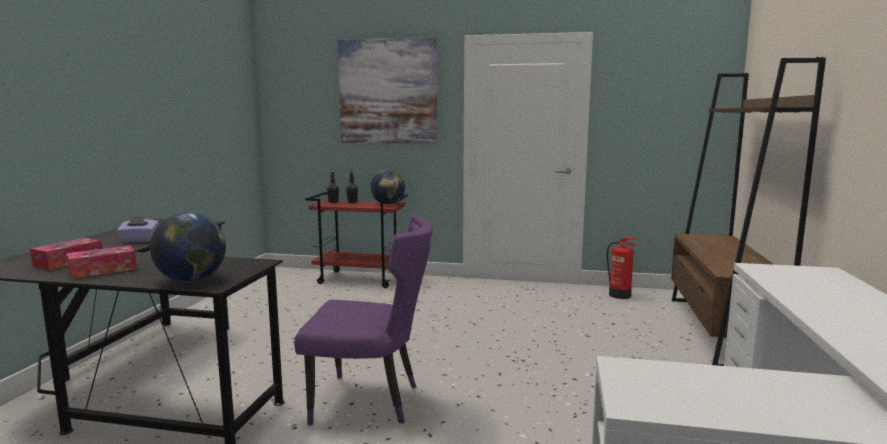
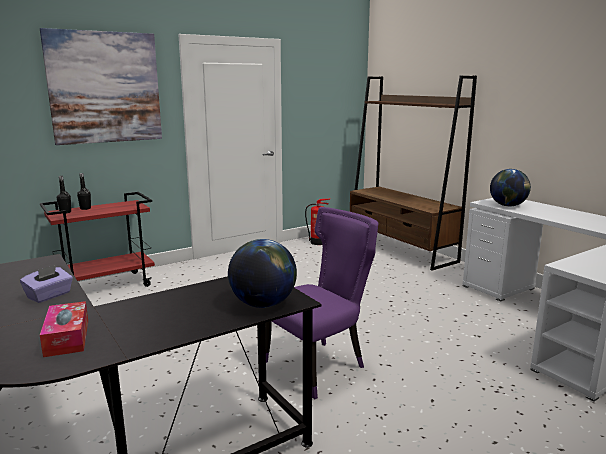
camera: 45 degrees left, 5 degrees up
tissue box [67,245,137,279] -> none
globe [370,170,405,204] -> globe moved to [490,169,531,207]

